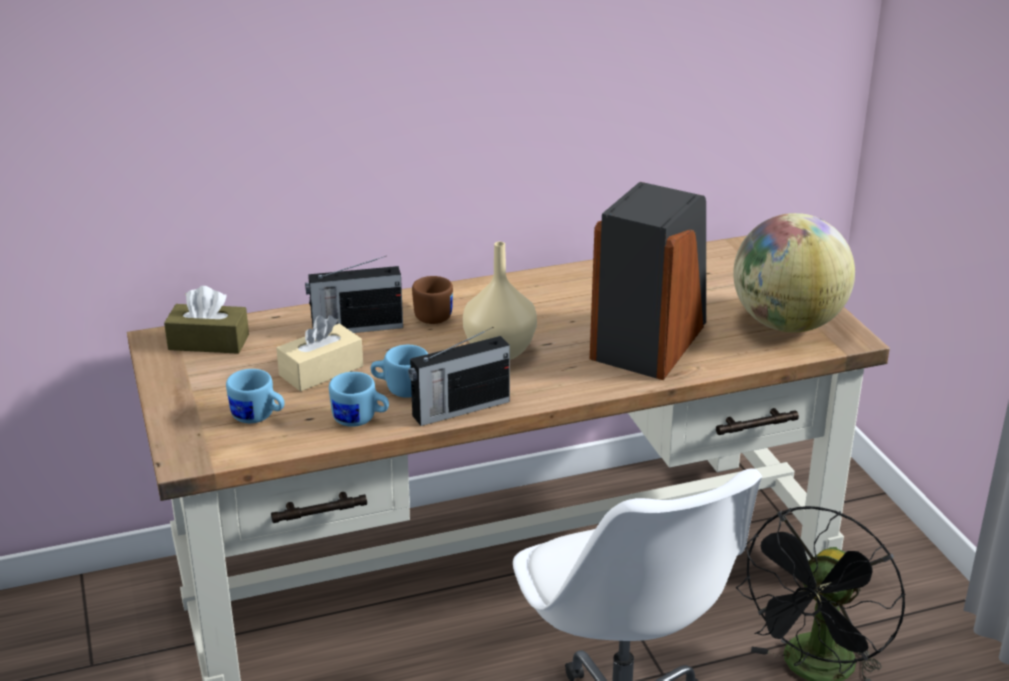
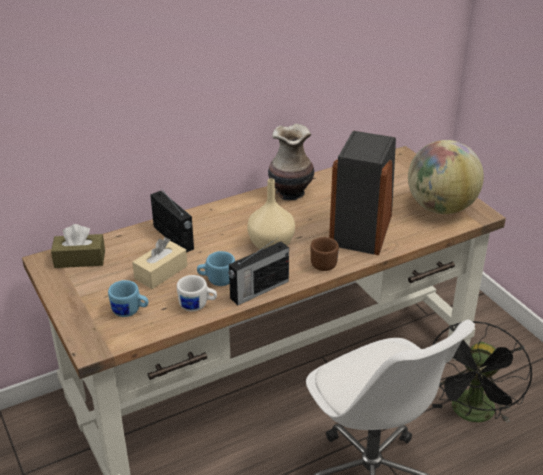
camera: 10 degrees left, 5 degrees up
radio [305,256,403,333] -> radio turned 105 degrees counterclockwise [150,186,194,253]
blue mug [329,372,389,427] -> white mug [177,275,217,312]
brown mug [412,276,453,324] -> brown mug moved to [310,237,339,271]
none -> vase [268,124,314,200]

